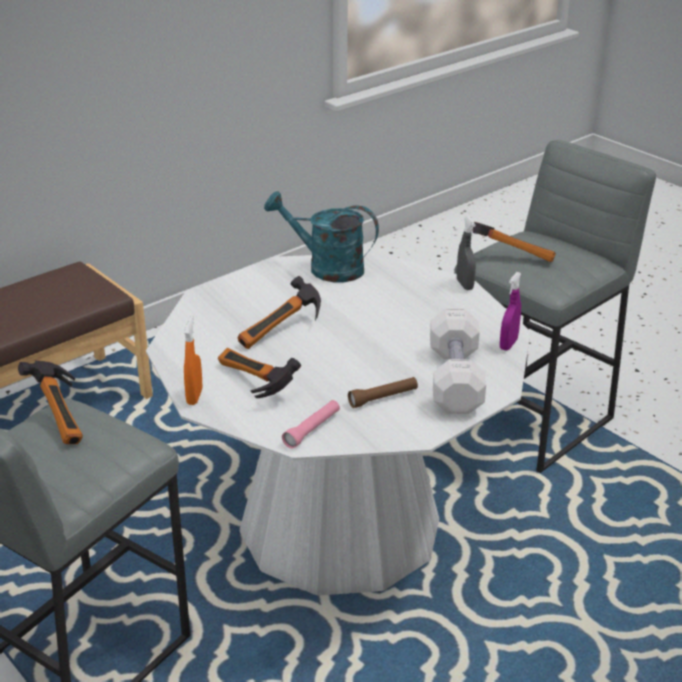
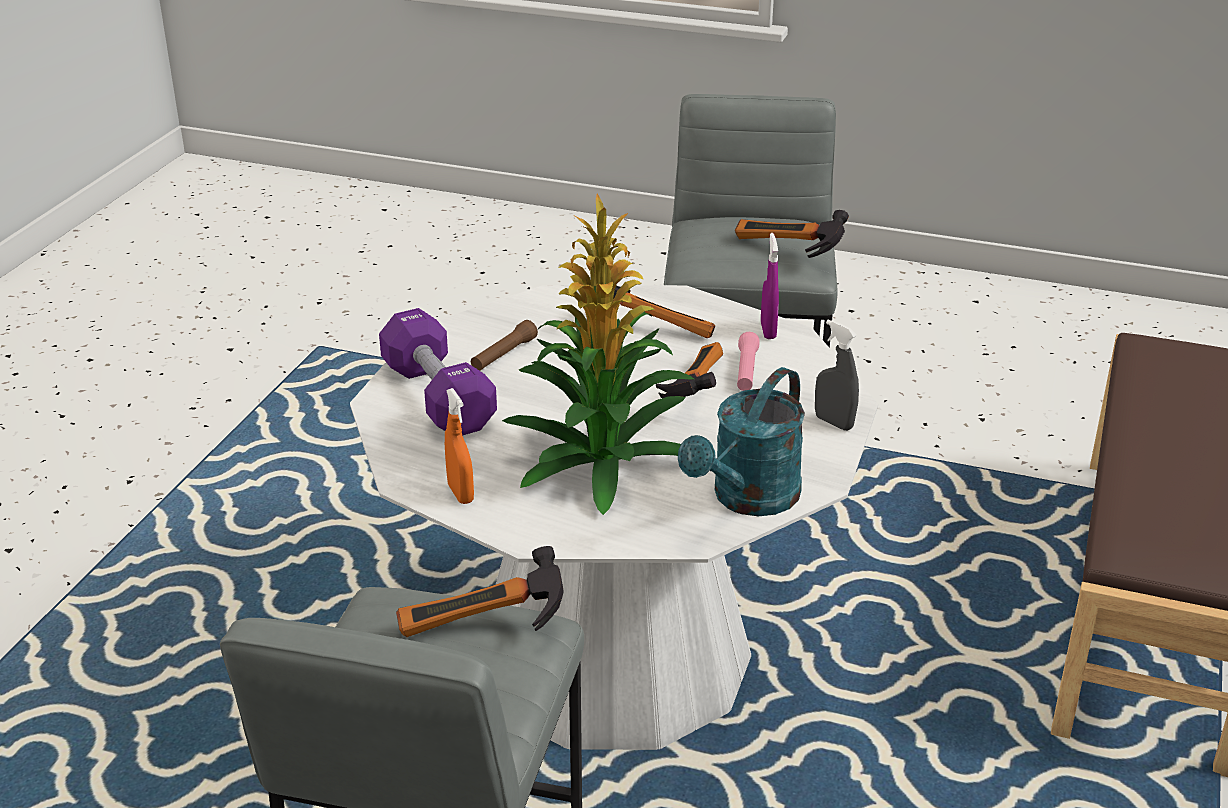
camera: 150 degrees right, 0 degrees up
orange spray bottle [184,316,202,405] -> orange spray bottle moved to [445,388,474,504]
turquoise watering can [264,191,379,282] -> turquoise watering can turned 135 degrees clockwise [678,367,805,516]
pink flashlight [282,400,340,449] -> pink flashlight moved to [737,332,760,391]
white dumbbell [430,308,486,414] -> purple dumbbell [379,308,497,436]
grey spray bottle [457,216,476,290] -> grey spray bottle moved to [815,319,859,431]
purple spray bottle [500,272,521,351] -> purple spray bottle moved to [761,233,779,339]
none -> potted plant [502,193,694,515]

